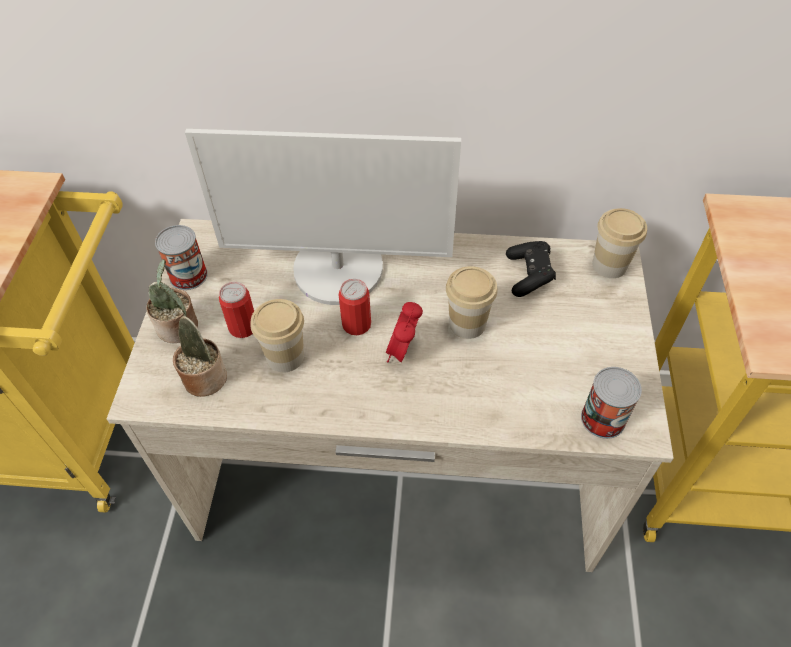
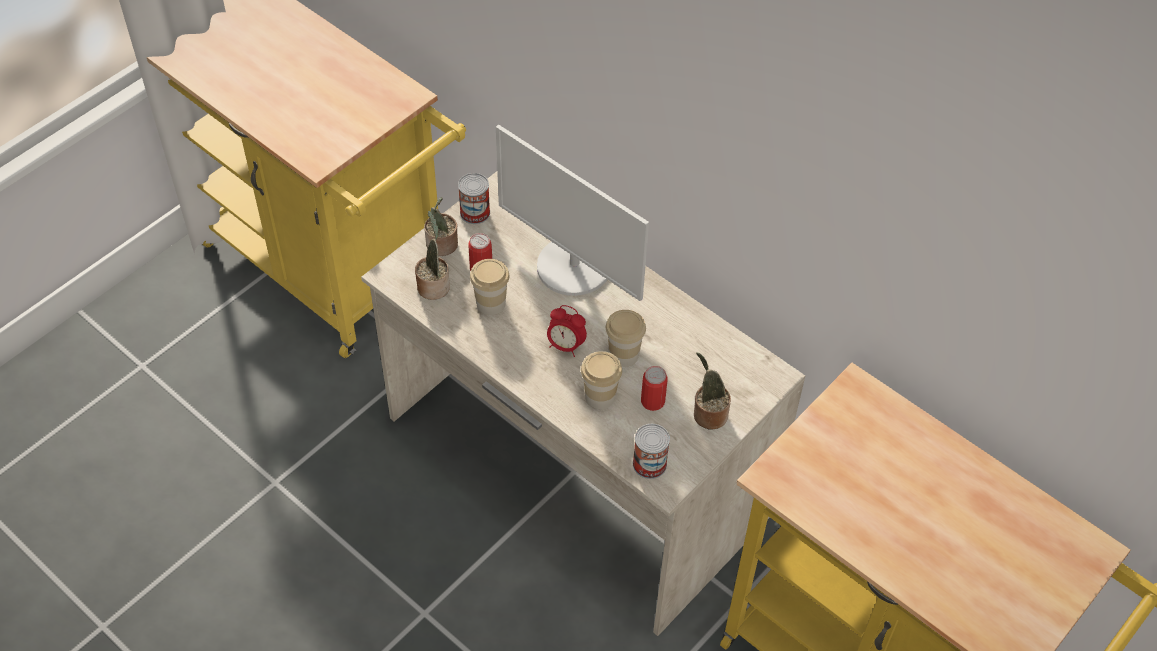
camera: 35 degrees right, 0 degrees up
can [339,279,371,335] -> can moved to [641,366,667,411]
alarm clock [386,302,423,362] -> alarm clock turned 120 degrees counterclockwise [547,305,587,357]
black game controller [506,241,556,297] -> none
cup [592,208,647,278] -> cup moved to [581,351,622,409]
none -> potted plant [694,352,731,430]

